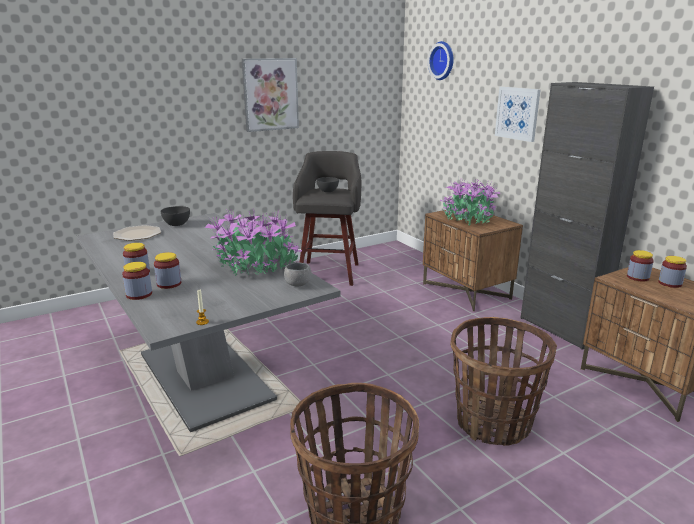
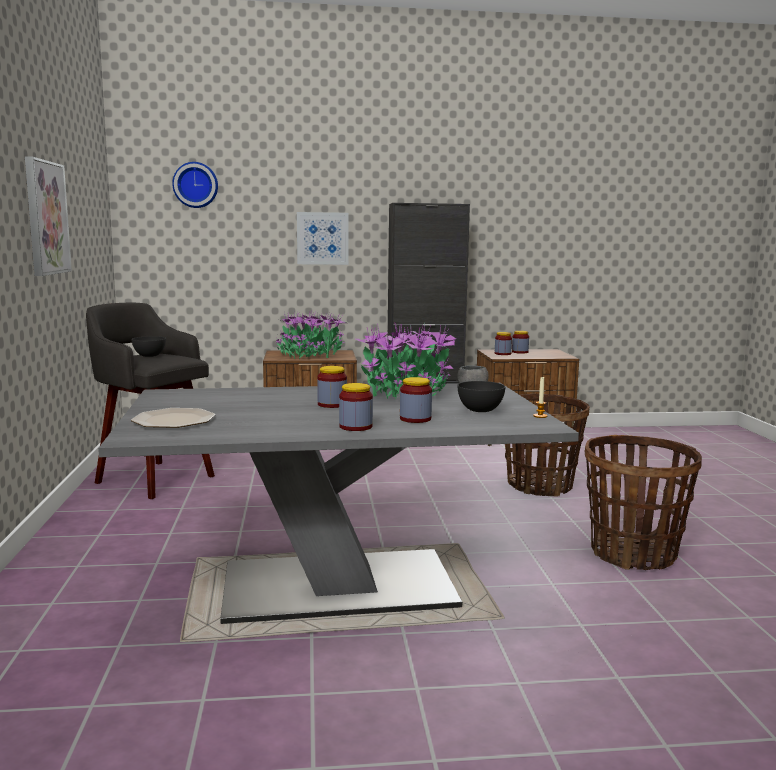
camera: 65 degrees left, 10 degrees down
jar [122,262,152,300] -> jar moved to [317,366,347,408]
grey bowl [160,206,190,226] -> grey bowl moved to [457,381,506,412]

